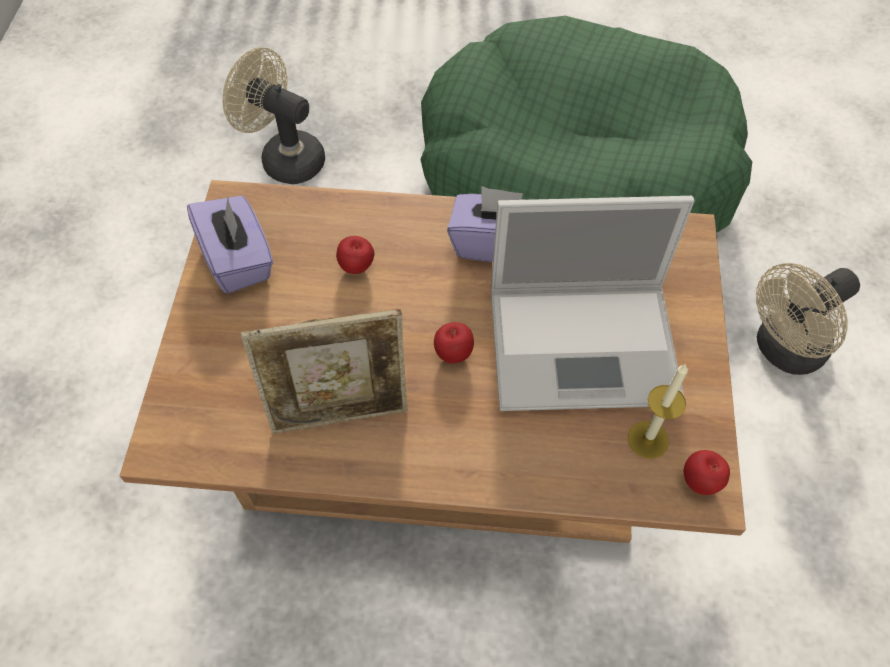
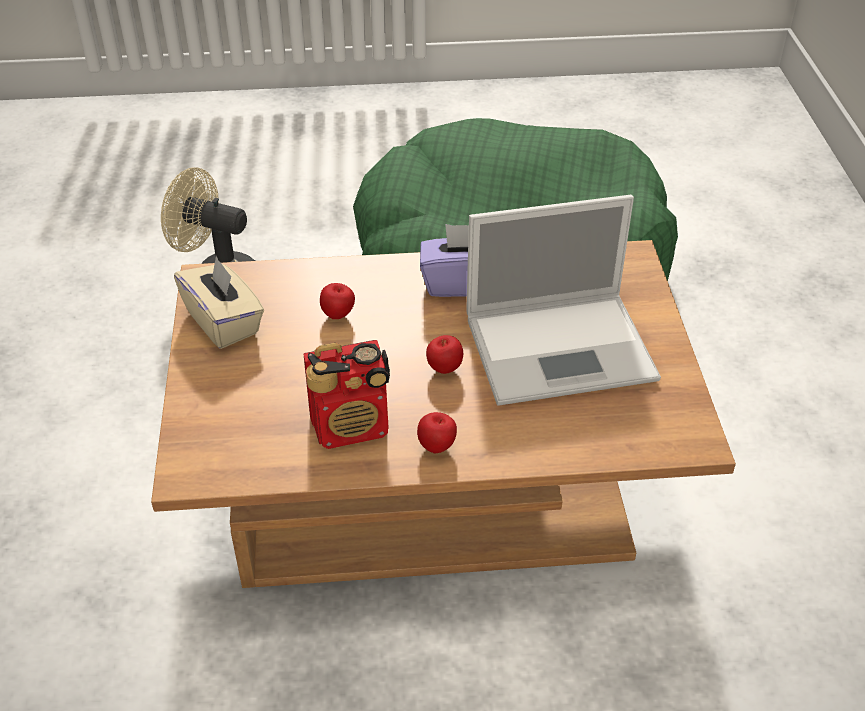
camera: 10 degrees left, 15 degrees down
purple tissue box [187,196,273,293] -> beige tissue box [174,256,264,349]
picture frame [241,309,408,433] -> radio [303,340,390,449]
candle [628,364,688,459] -> none
apple [684,450,730,495] -> apple moved to [417,412,457,453]
beige fan [756,263,860,375] -> none

